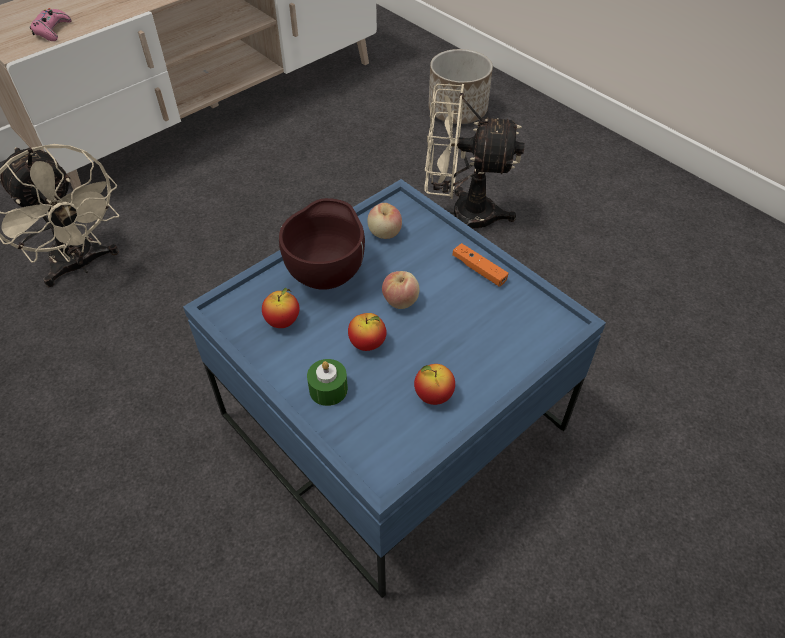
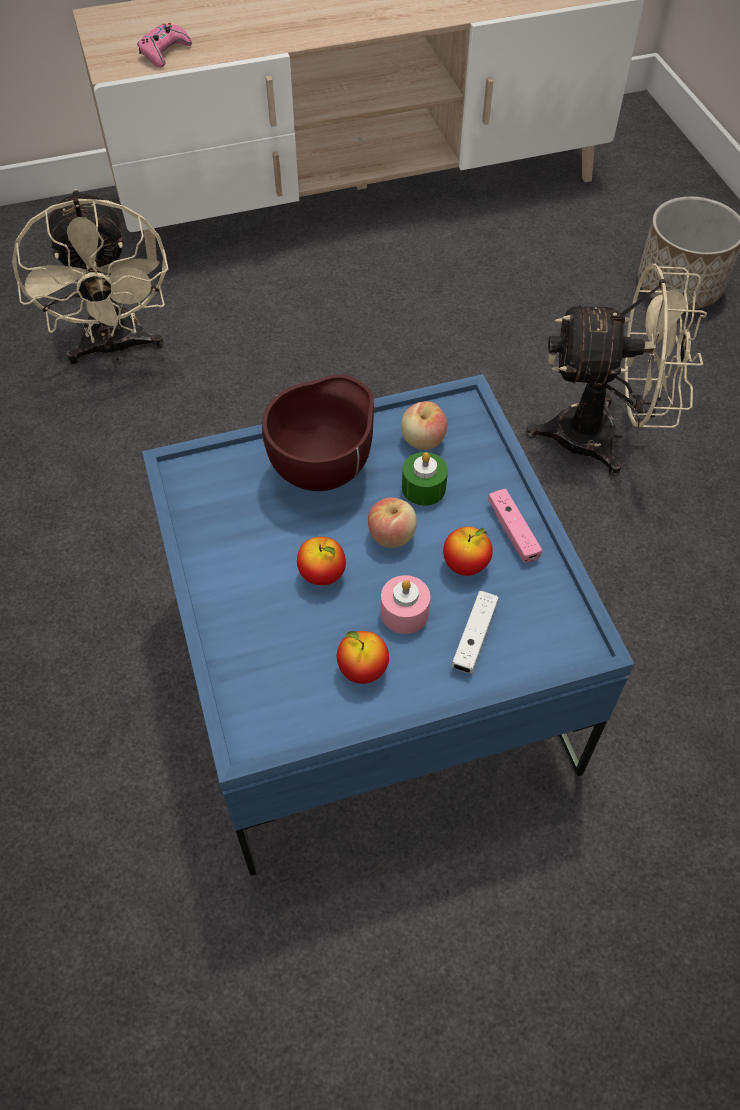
camera: 25 degrees right, 5 degrees up
apple [262,288,300,328] -> apple moved to [443,526,493,576]
green candle [307,359,348,406] -> green candle moved to [402,452,448,506]
beige fan [424,84,525,229] -> beige fan turned 150 degrees clockwise [526,264,707,476]
orange game controller [452,243,508,287] -> pink game controller [488,489,542,563]
none -> pink candle [381,575,430,634]
none -> white game controller [452,591,499,673]

